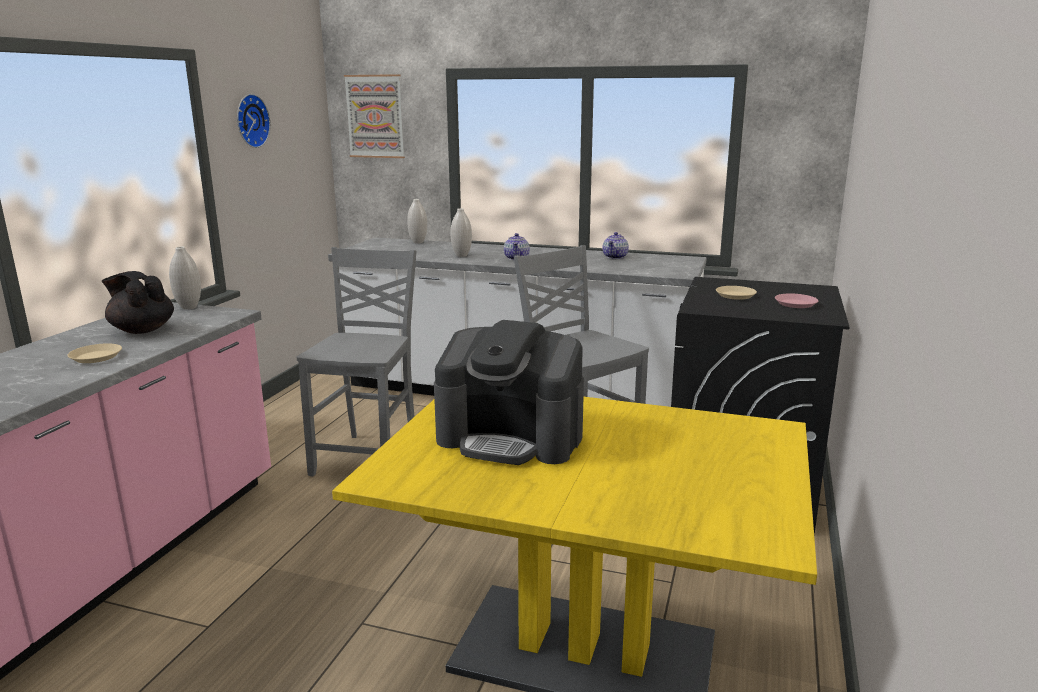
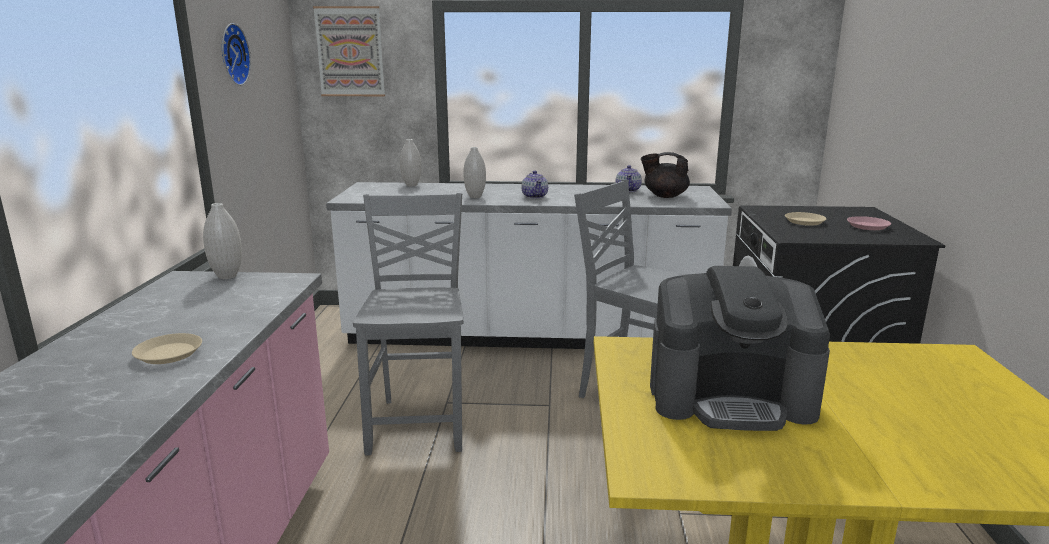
camera: 15 degrees left, 0 degrees up
black teapot [102,271,174,334] -> black teapot moved to [641,152,690,198]

